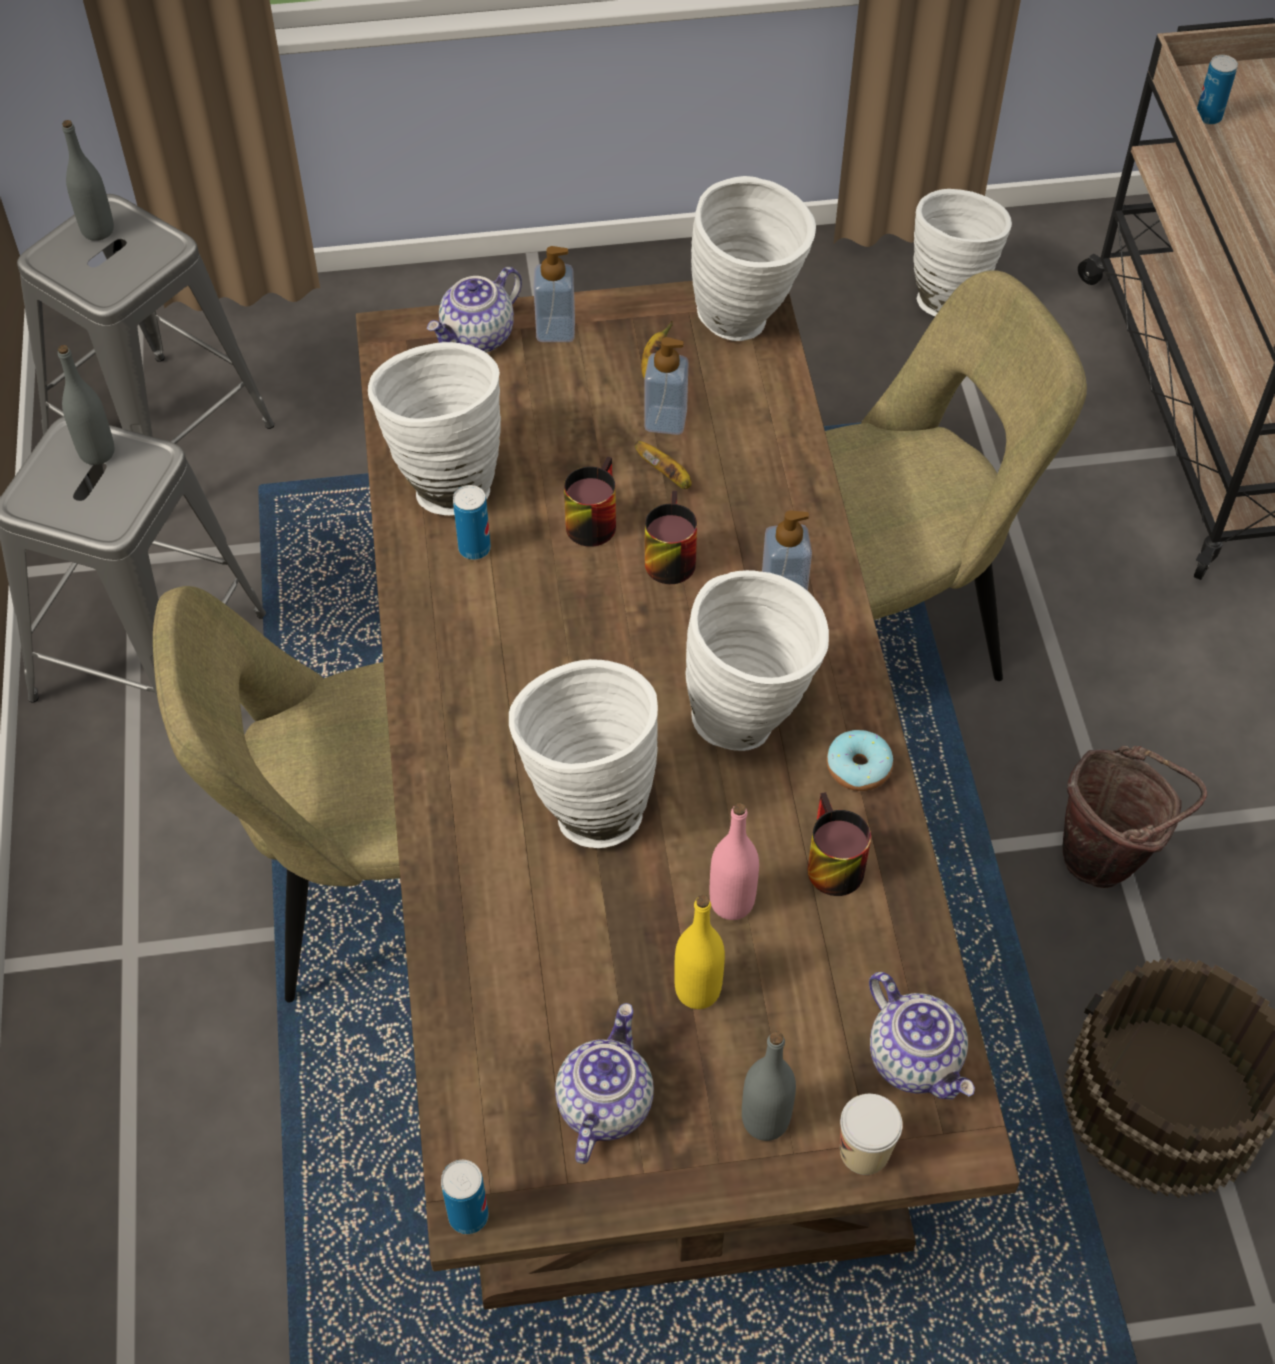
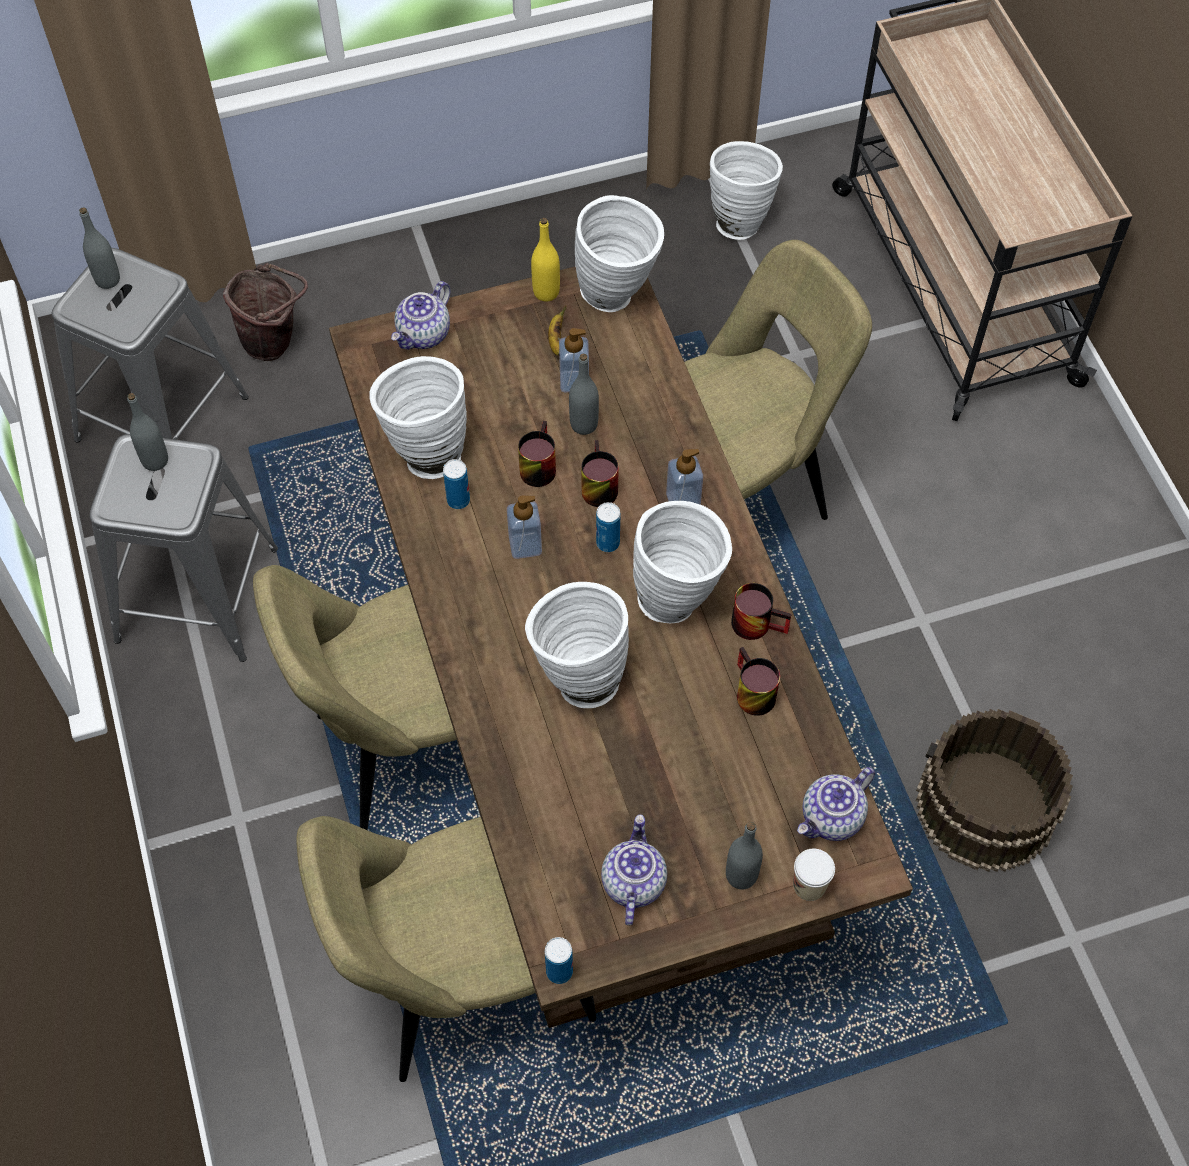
camera: 10 degrees left, 5 degrees up
soap dispenser [534,246,575,342] -> soap dispenser moved to [507,496,542,559]
banana [635,441,692,489] -> grey bottle [569,354,599,435]
yellow bottle [674,895,725,1009] -> yellow bottle moved to [531,218,560,301]
pink bottle [710,803,759,920] -> none
donut [827,730,893,791] -> mug [731,583,791,640]
teapot [869,972,975,1100] -> teapot turned 90 degrees clockwise [797,767,875,841]
brown bucket [1063,746,1207,888] -> brown bucket moved to [223,263,308,361]
can [1197,55,1238,125] -> can moved to [596,502,620,552]
none -> beige chair [296,816,596,1082]

